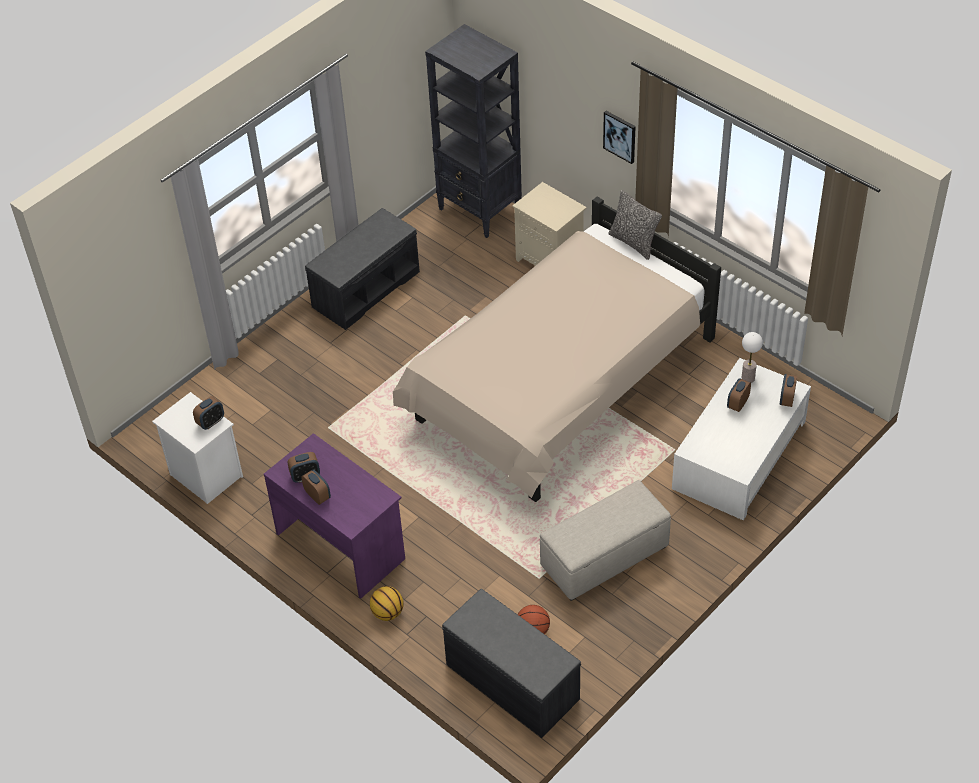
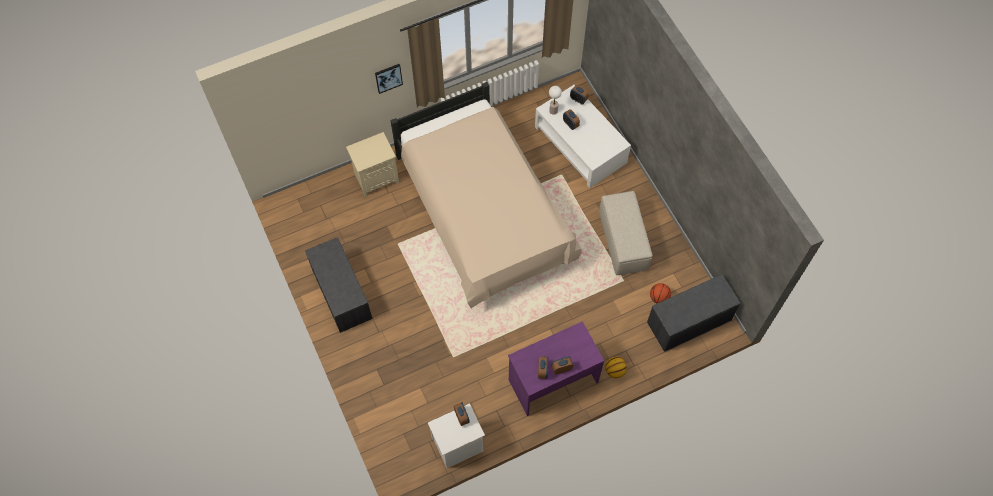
camera: 70 degrees left, 15 degrees up
black bookcase [425,24,522,238] -> none
pillow [608,190,662,260] -> none

